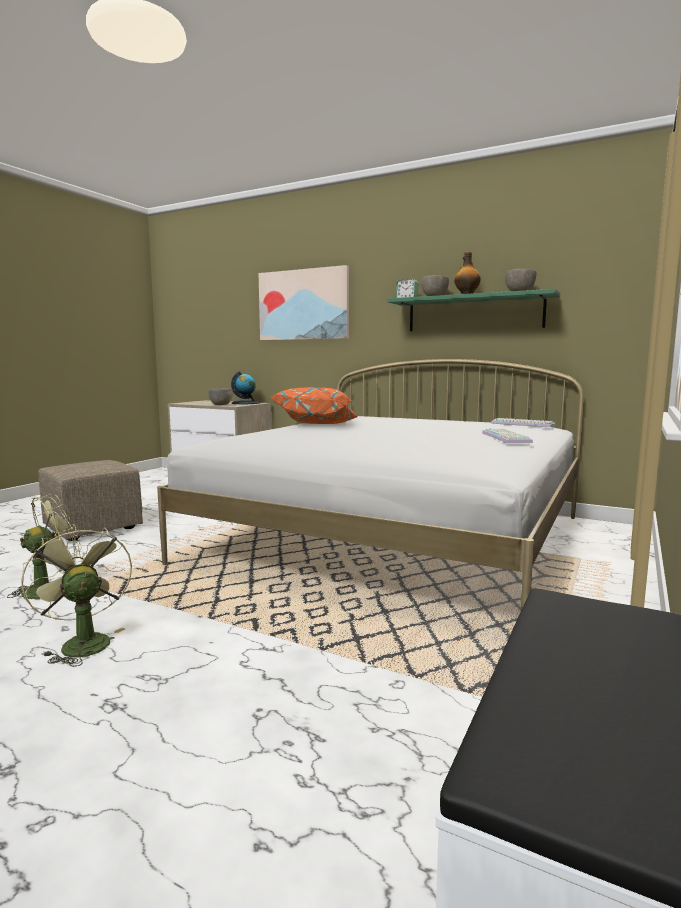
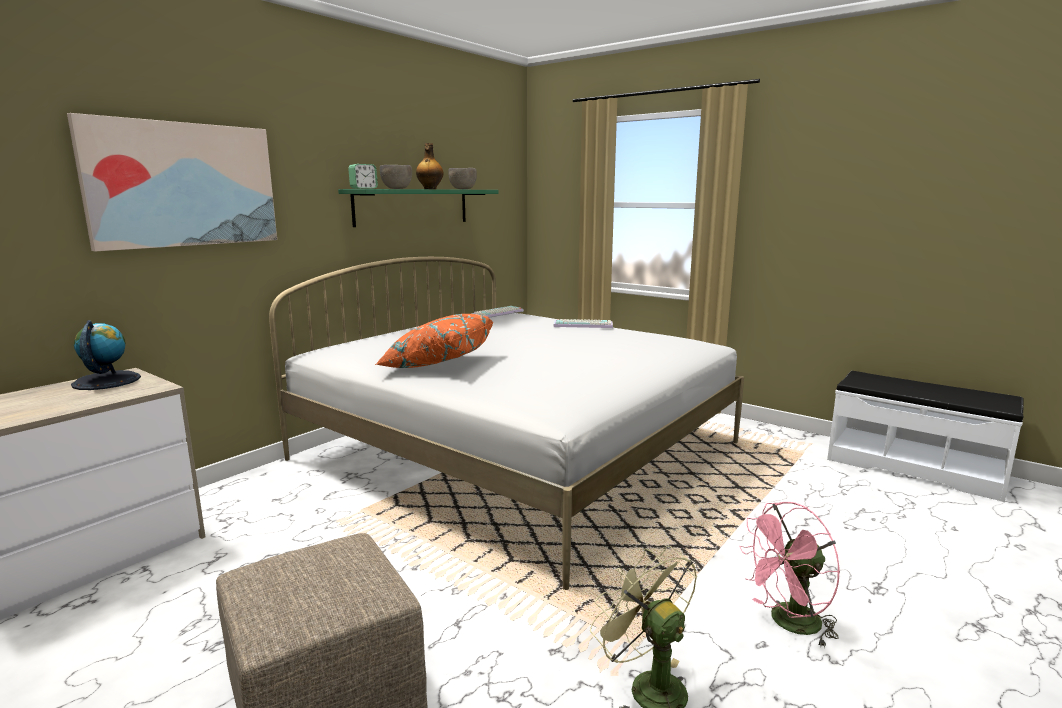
camera: 80 degrees left, 5 degrees up
green fan [21,524,132,667] -> pink fan [739,502,840,648]
grey bowl [208,388,233,405] -> none

